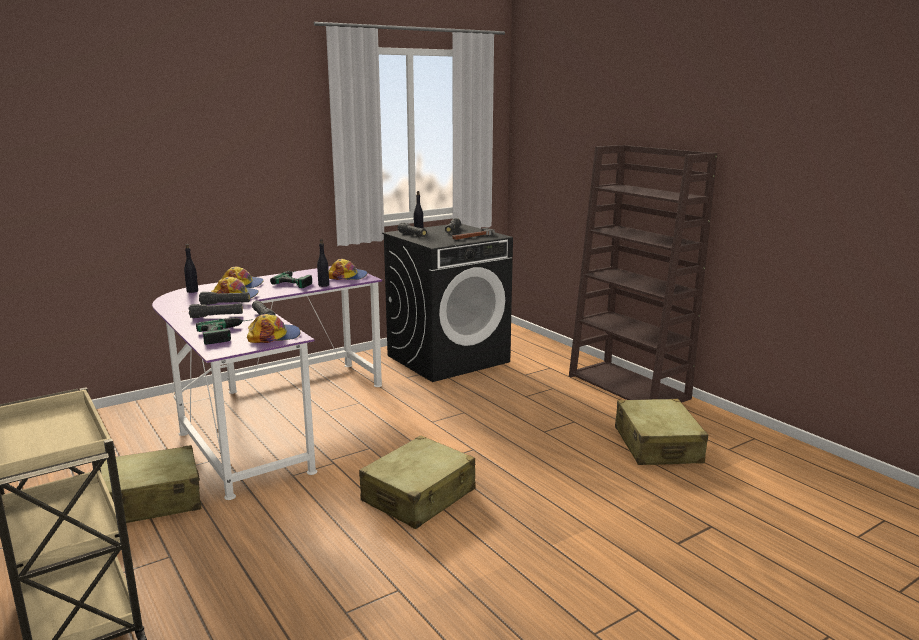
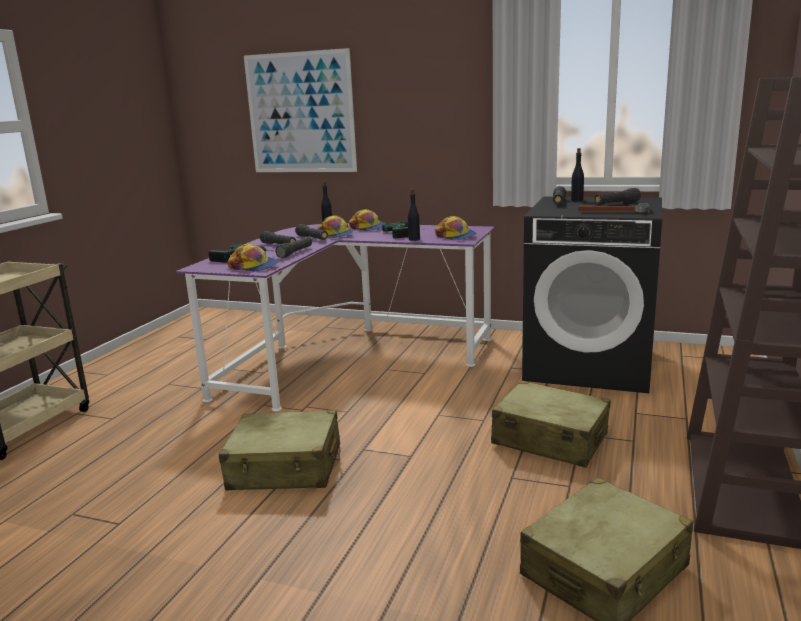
camera: 55 degrees right, 0 degrees up
beige suitcase [101,445,201,523] -> beige suitcase moved to [491,380,610,468]
none -> picture [244,48,357,172]

